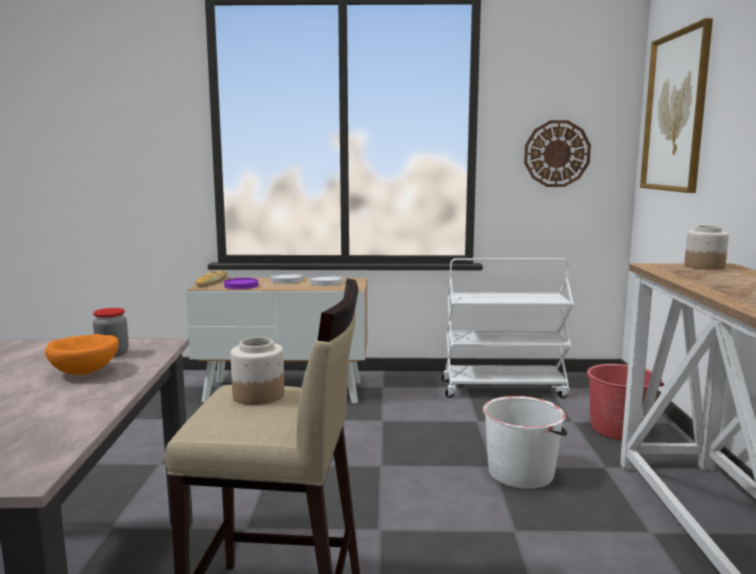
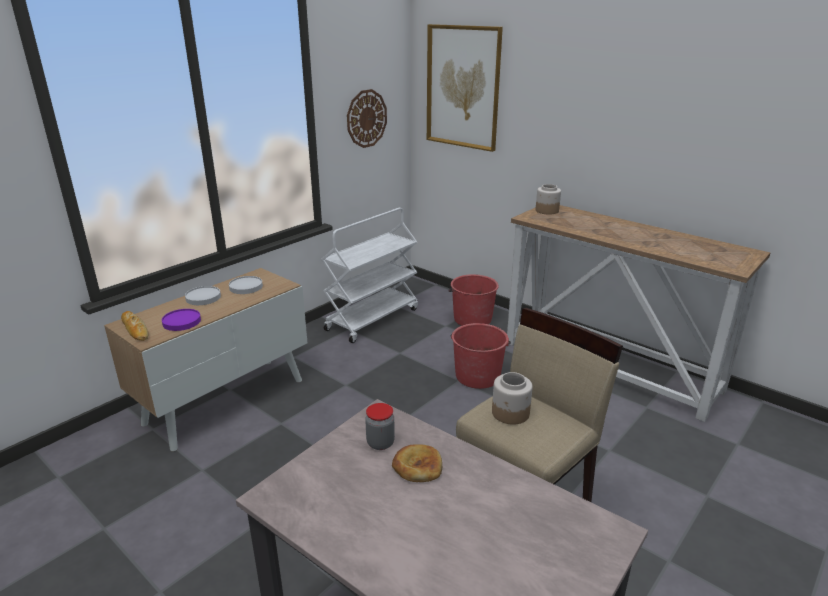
camera: 50 degrees left, 15 degrees up
orange bowl [45,334,119,375] -> bread [392,444,442,482]
white bucket [483,396,567,489] -> red bucket [450,323,511,389]

